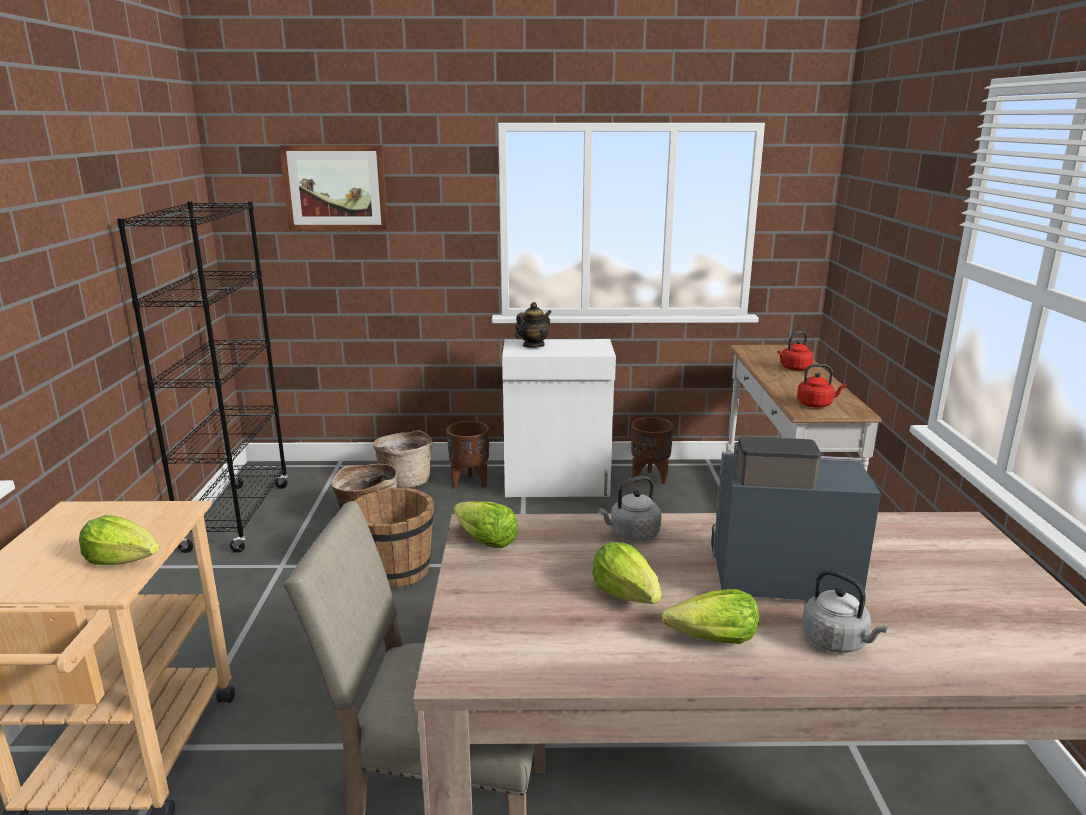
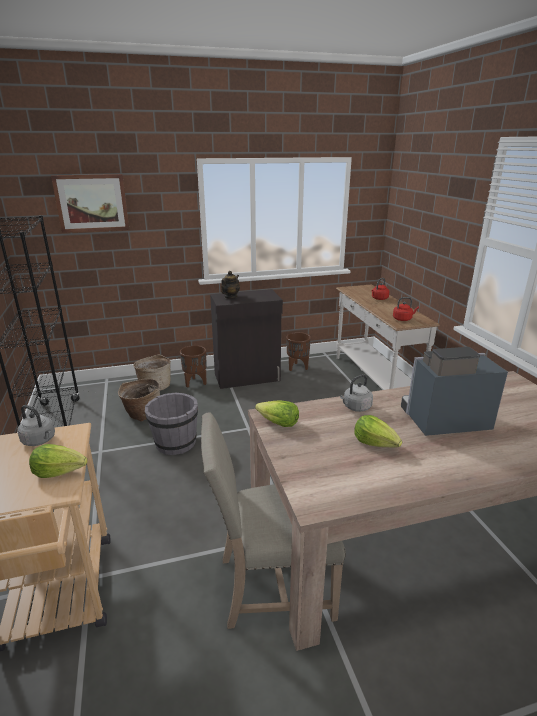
camera: 15 degrees left, 5 degrees up
brown bucket [355,488,434,588] -> grey bucket [145,393,198,455]
white cabinet [502,339,616,497] -> black cabinet [210,289,283,389]
lettuce [662,589,759,644] -> none
grey kettle [802,570,888,653] -> grey kettle moved to [17,405,55,446]

